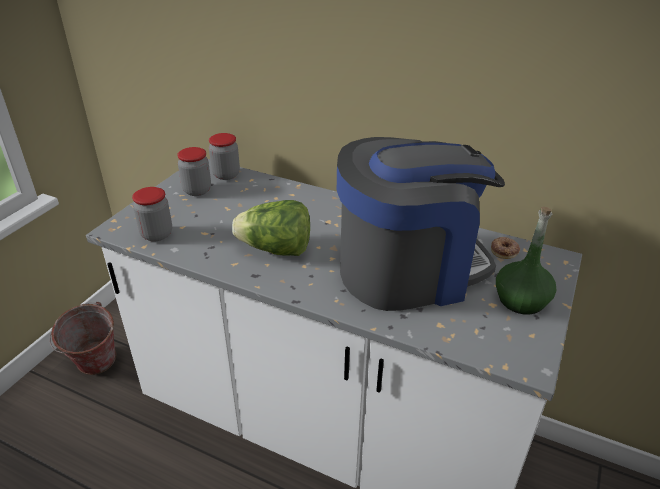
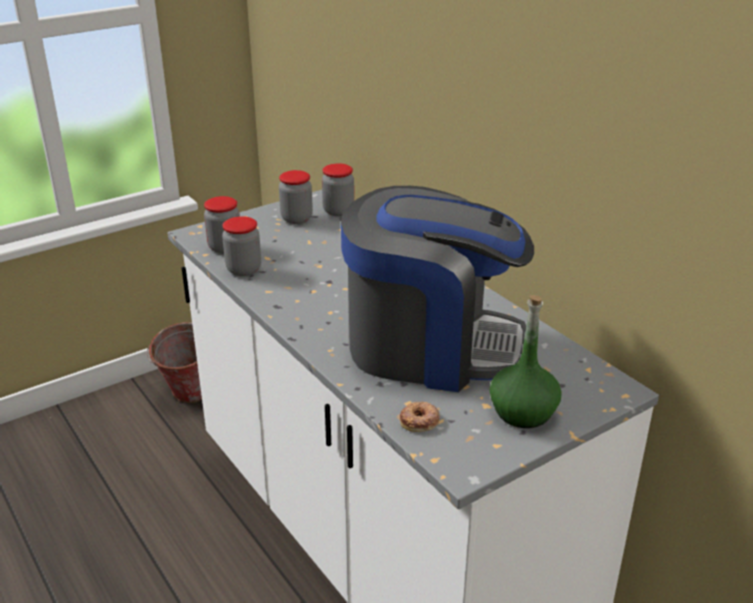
camera: 30 degrees right, 5 degrees down
lettuce [232,200,310,256] -> none
donut [491,237,520,259] -> donut moved to [400,402,440,432]
none -> jar [222,216,261,276]

